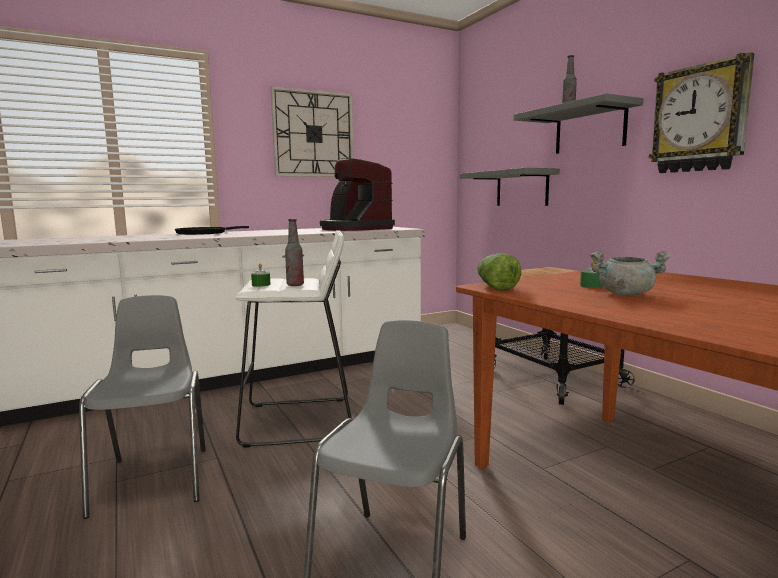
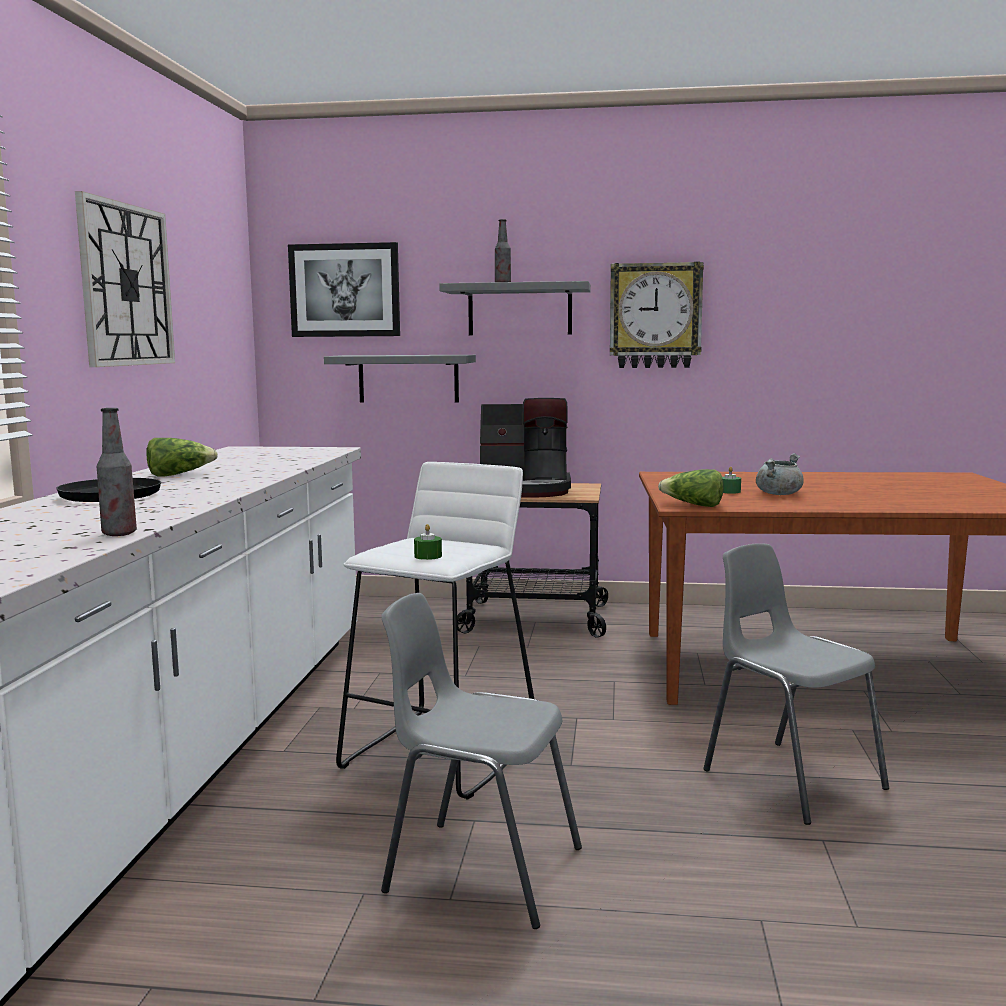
camera: 55 degrees left, 0 degrees up
bottle [285,219,304,286] -> bottle moved to [97,408,137,536]
coffee machine [320,158,395,231] -> coffee machine moved to [480,398,571,498]
none -> lettuce [146,438,218,477]
none -> picture [288,242,400,337]

